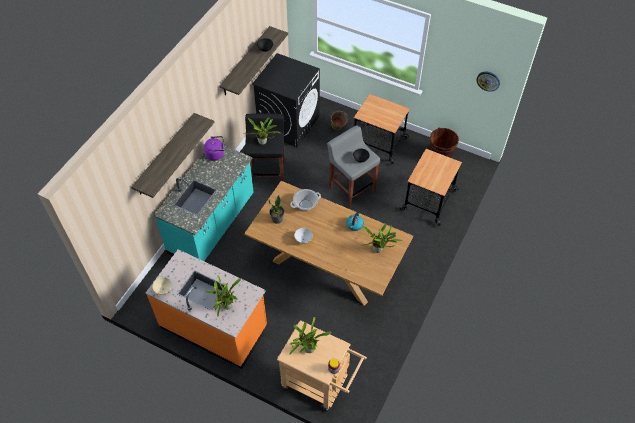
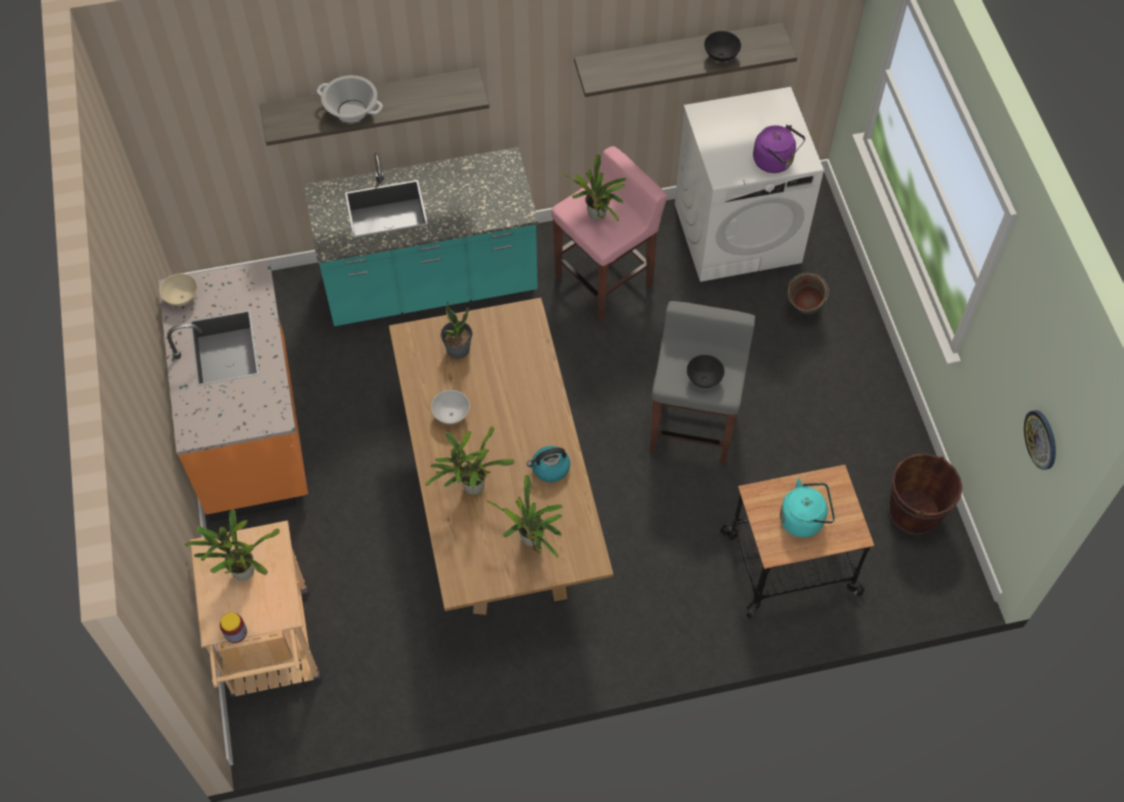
camera: 50 degrees right, 5 degrees up
purple kettle [204,136,225,161] -> purple kettle moved to [753,125,805,173]
potted plant [206,275,241,316] -> potted plant moved to [426,426,515,495]
black stool [245,113,285,183] -> pink stool [551,146,667,321]
black washing machine [252,53,320,147] -> white washing machine [675,87,824,282]
cooking pot [290,189,321,211] -> cooking pot moved to [317,75,383,122]
cart [354,94,410,164] -> none
none -> turquoise kettle [780,478,835,538]

